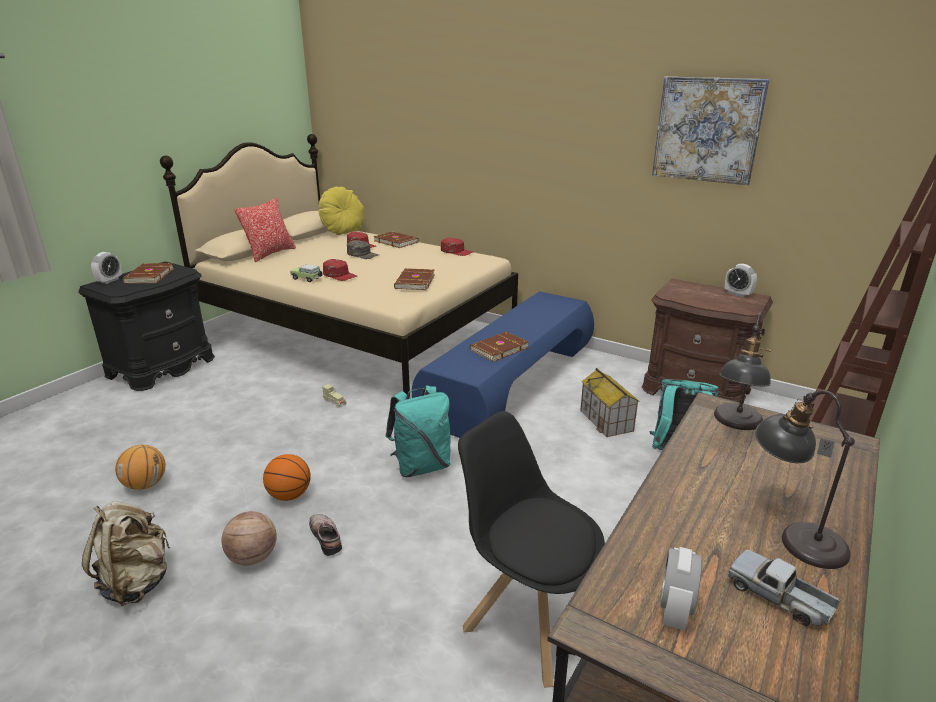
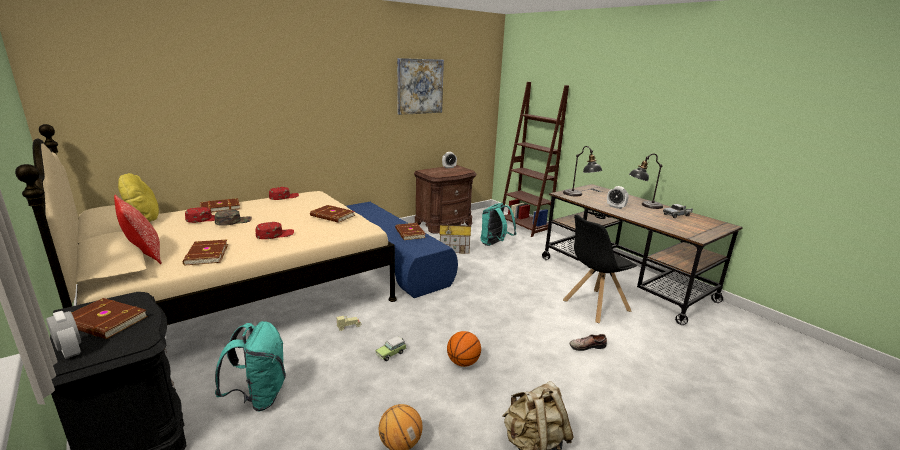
camera: 70 degrees left, 5 degrees down
basketball [221,511,277,566] -> none
toy car [290,264,323,282] -> toy car moved to [376,336,406,361]
shoe [309,514,342,556] -> shoe moved to [570,334,607,351]
turquoise backpack [385,385,451,478] -> turquoise backpack moved to [215,321,286,411]
alarm clock [660,547,702,630] -> alarm clock moved to [607,186,629,209]
none -> brown book [183,240,228,265]

